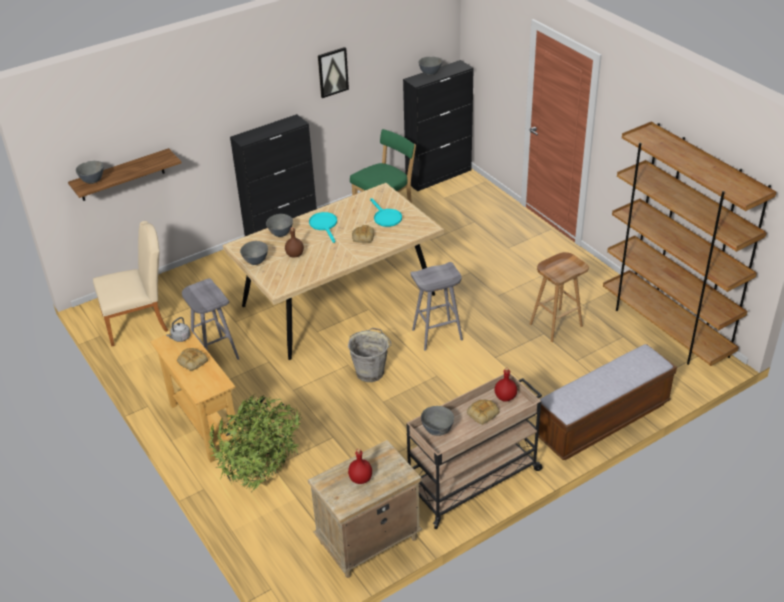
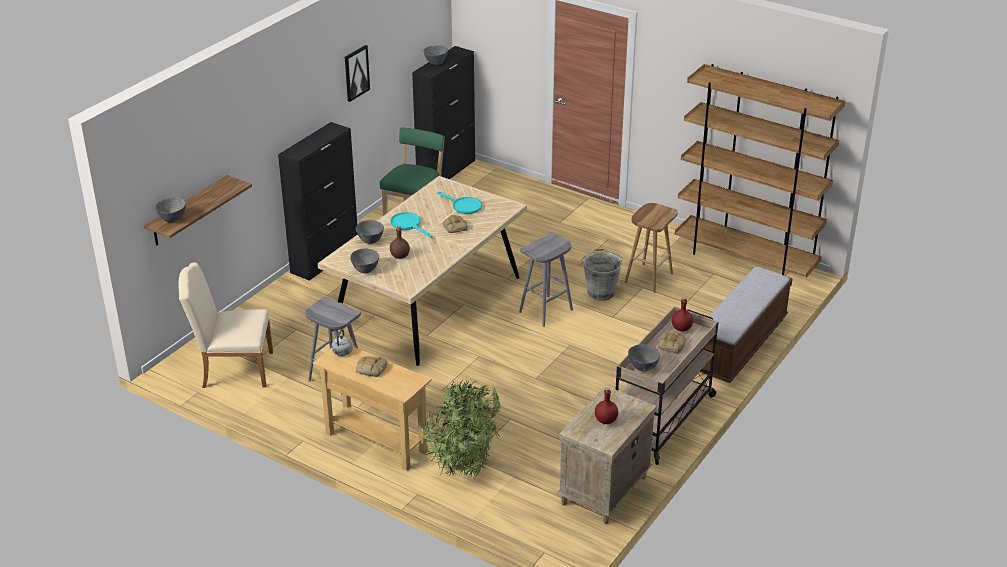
camera: 25 degrees left, 5 degrees down
beige chair [93,221,168,346] -> beige chair turned 135 degrees counterclockwise [179,262,273,388]
grey bucket [348,327,391,382] -> grey bucket moved to [581,249,623,301]

